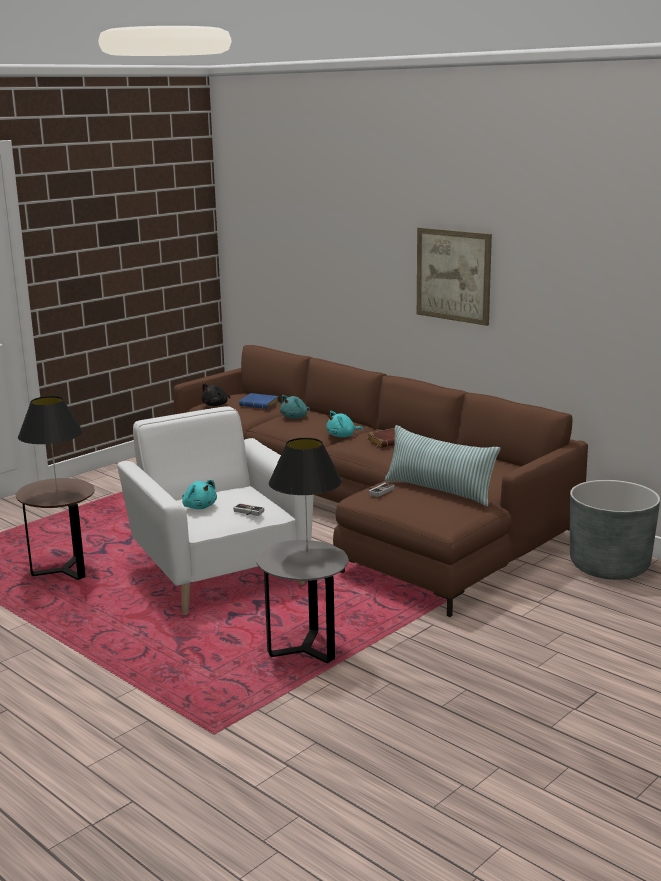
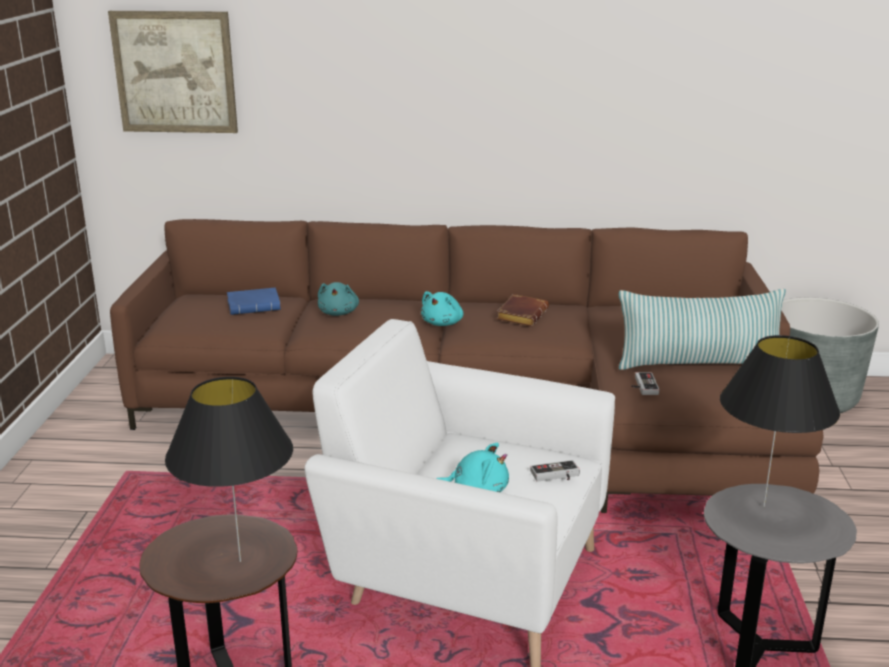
camera: 40 degrees left, 5 degrees up
black plush toy [202,383,230,406] -> none
picture [417,227,492,326] -> picture moved to [108,11,238,133]

